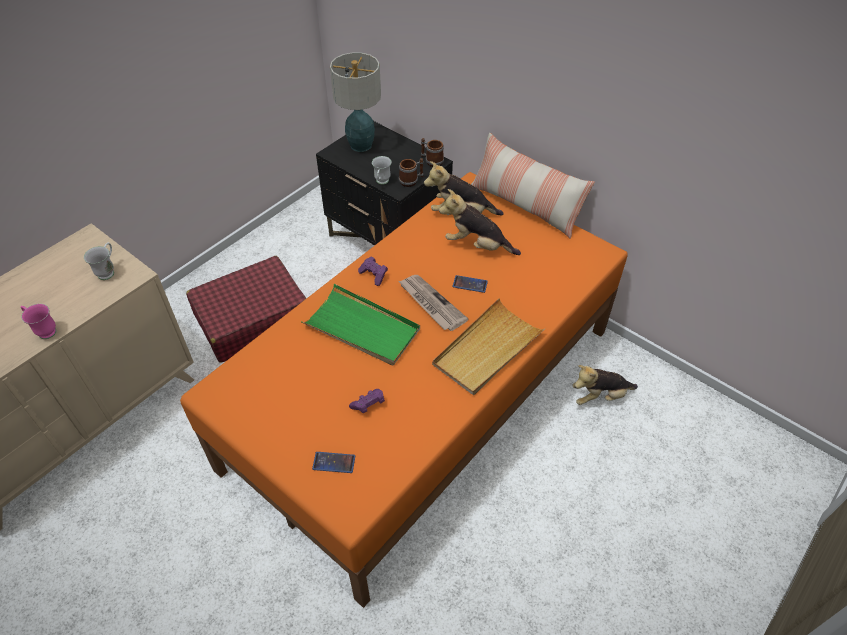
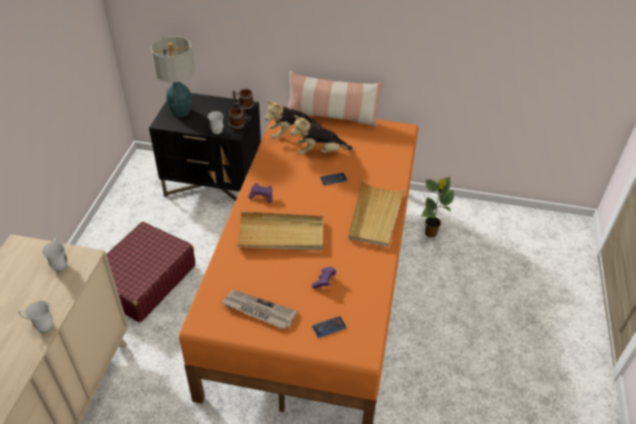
camera: 30 degrees left, 5 degrees down
pink mug [21,304,57,339] -> white mug [18,301,53,333]
green tray [301,284,420,365] -> beige tray [236,211,323,250]
newspaper [398,275,468,331] -> newspaper moved to [221,290,297,329]
plush toy [572,365,638,405] -> potted plant [421,176,455,237]

